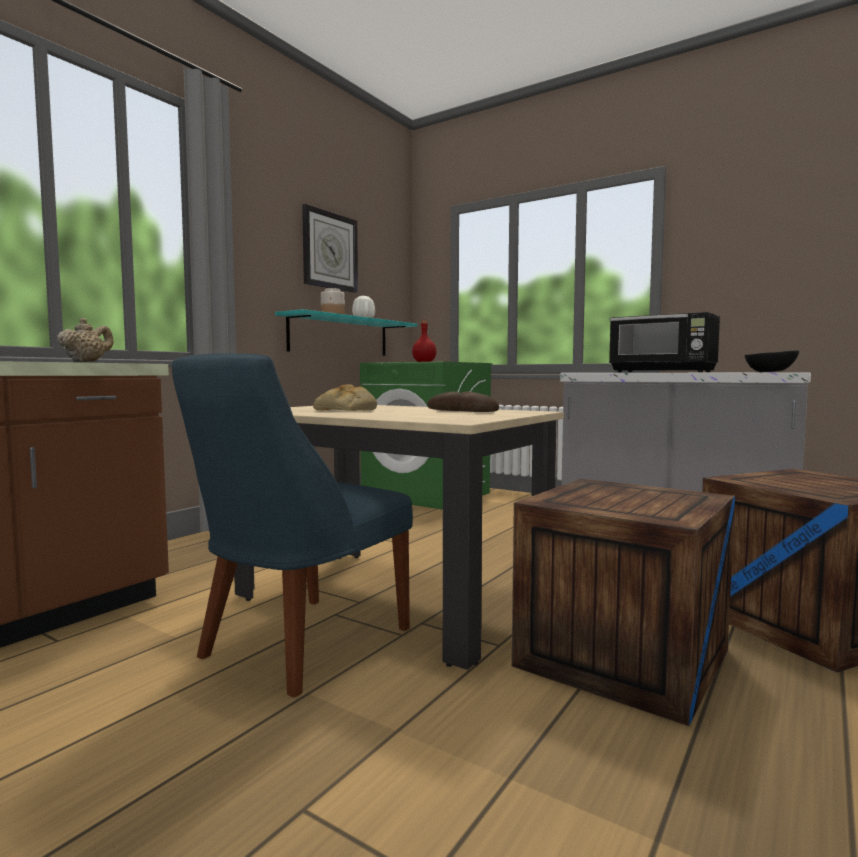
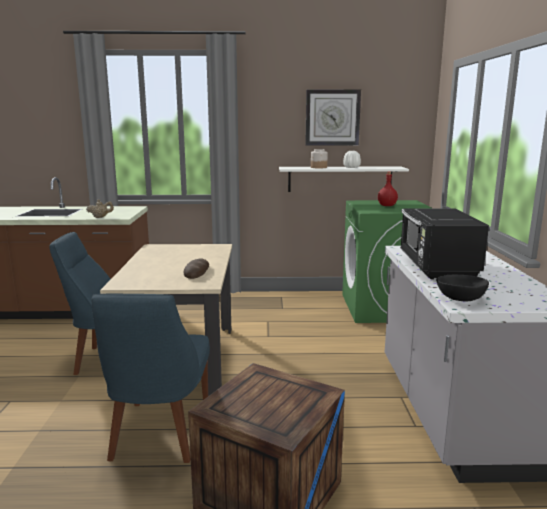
camera: 55 degrees right, 10 degrees up
turquoise shelf [275,309,417,356] -> white shelf [279,167,409,192]
bread [313,384,377,411] -> none
crate [512,479,735,726] -> blue chair [91,294,210,463]

